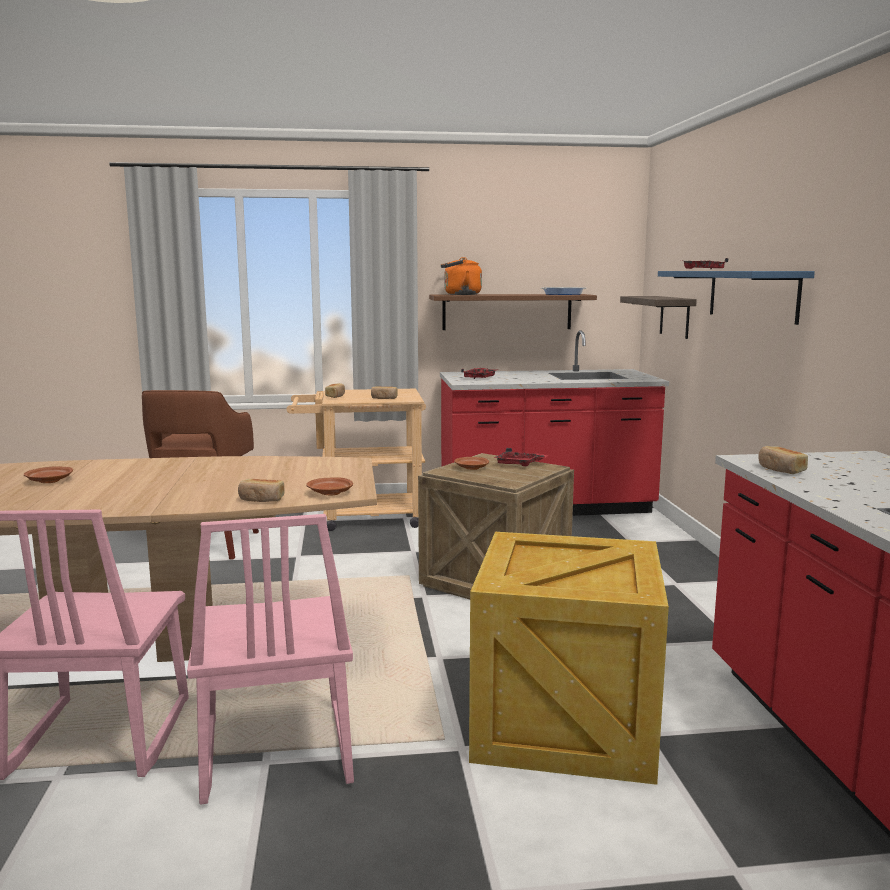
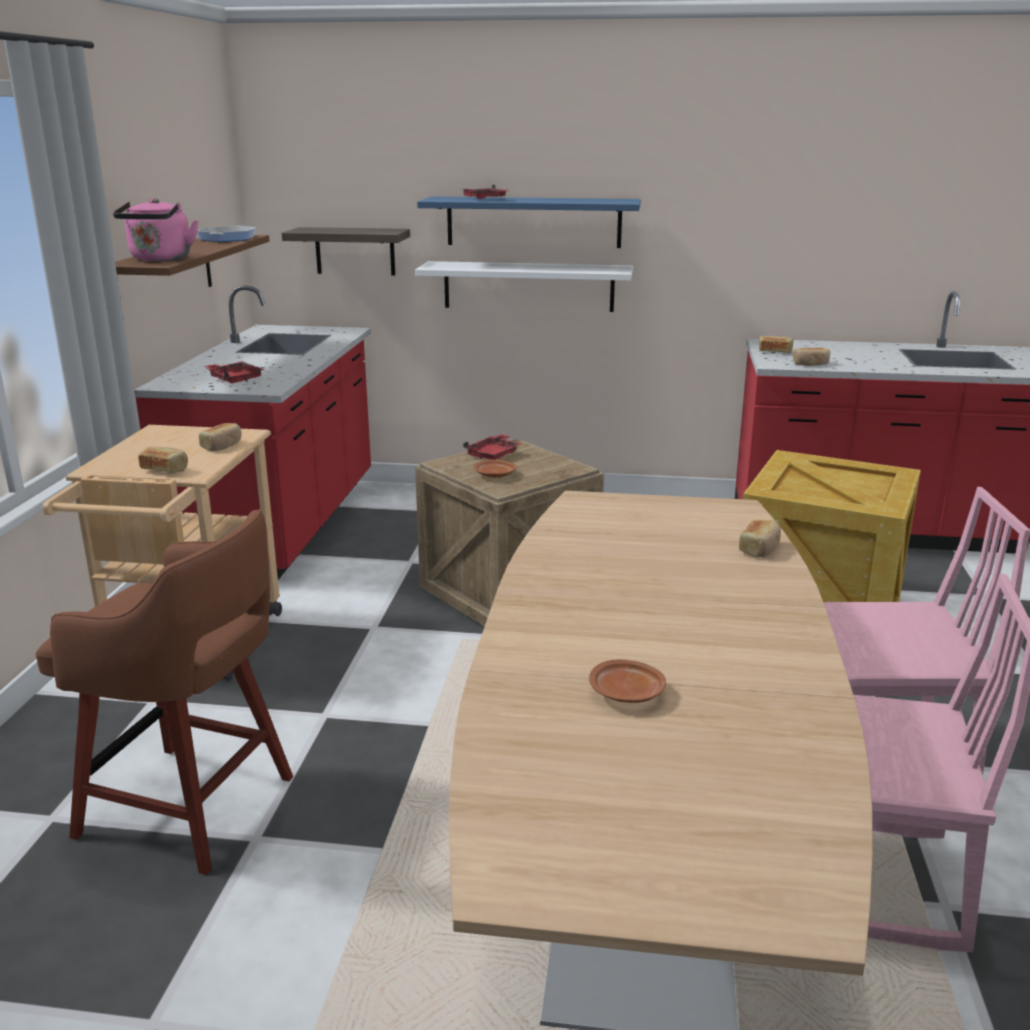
camera: 75 degrees left, 10 degrees up
brown plate [306,477,353,495] -> none
orange kettle [441,257,482,295] -> pink kettle [113,198,198,261]
none -> white shelf [415,261,633,312]
none -> bread [759,336,793,353]

